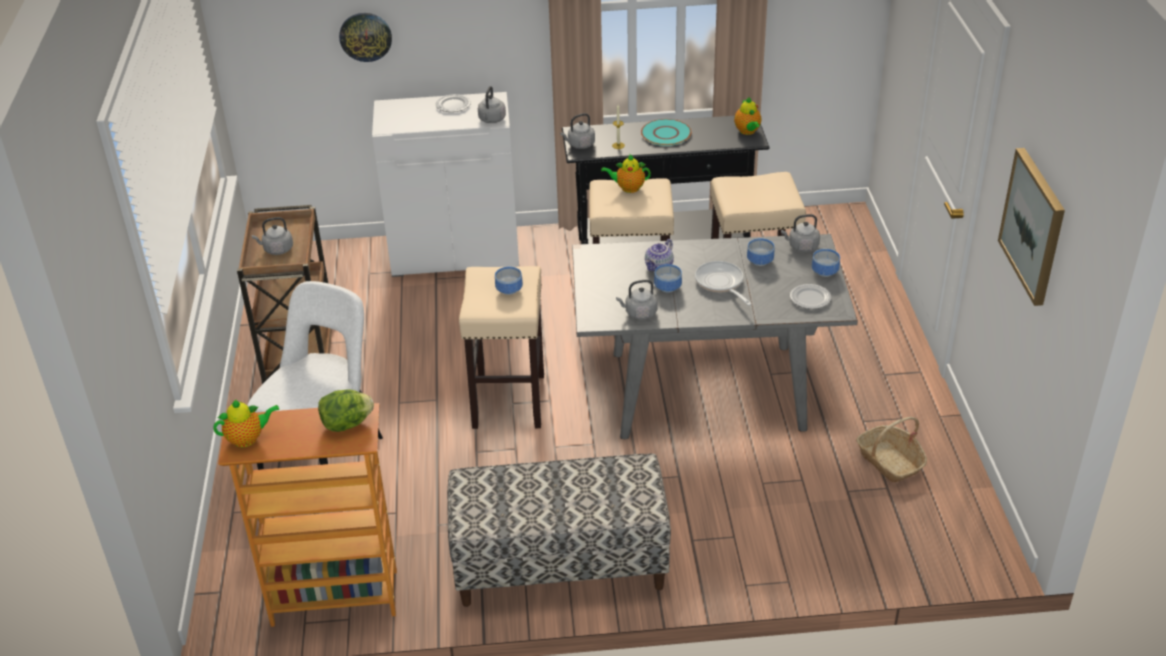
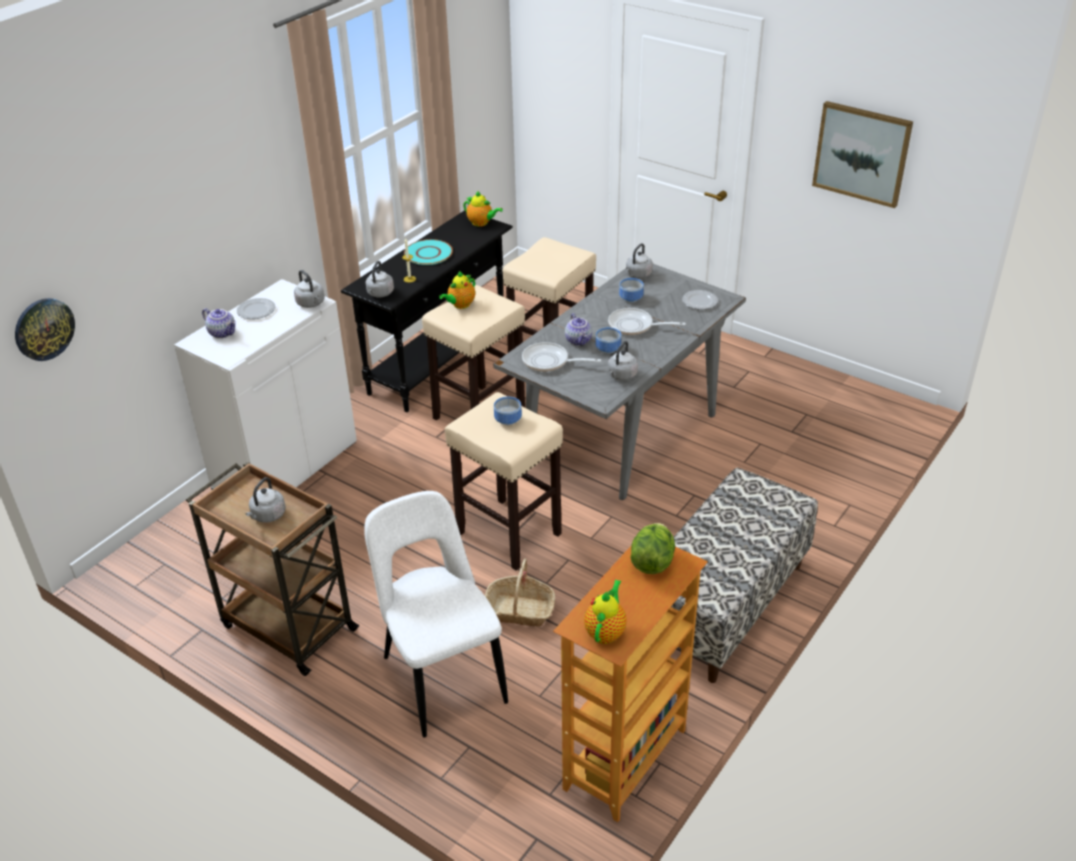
camera: 50 degrees left, 0 degrees up
wall clock [339,13,392,62] -> wall clock moved to [15,298,75,361]
bowl [812,249,840,277] -> none
basket [856,417,927,483] -> basket moved to [485,559,555,627]
none -> teapot [202,308,236,338]
none -> frying pan [522,342,601,372]

